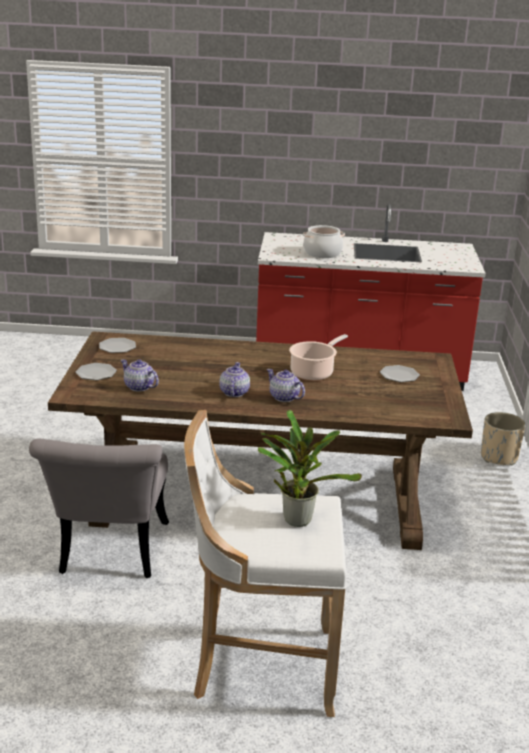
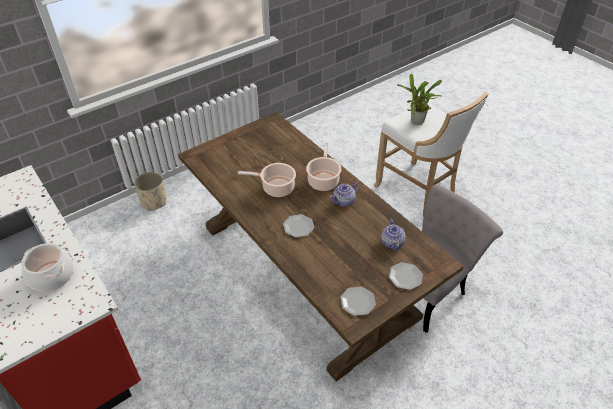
camera: 130 degrees left, 20 degrees up
teapot [267,369,305,402] -> cooking pot [306,142,341,191]
plate [380,365,420,382] -> plate moved to [283,214,314,238]

